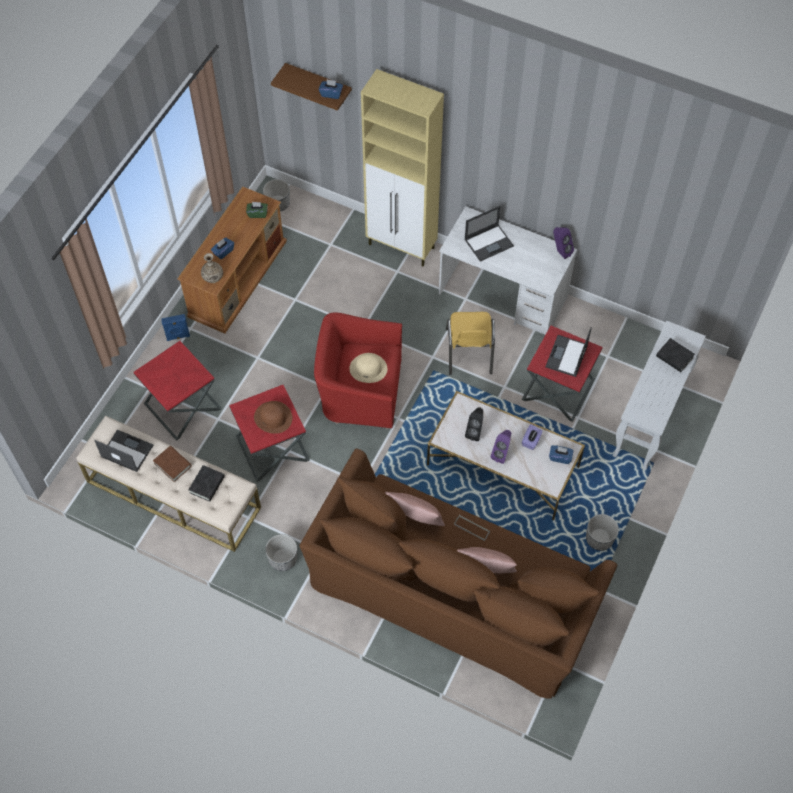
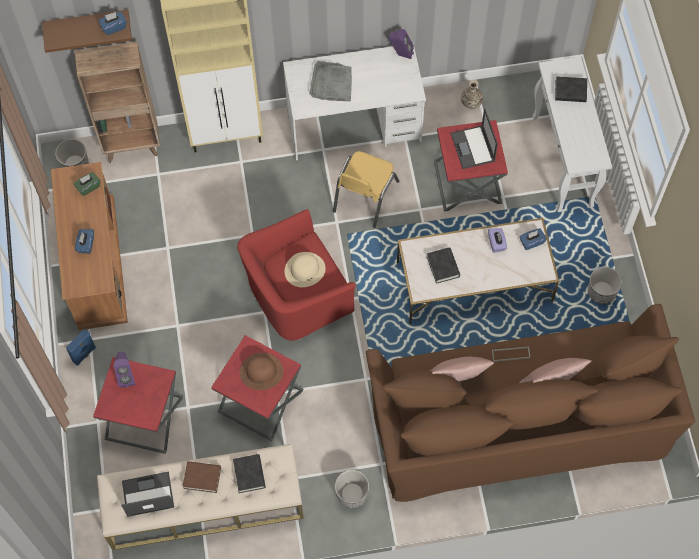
camera: 35 degrees left, 5 degrees up
vase [201,253,223,283] -> vase moved to [461,80,483,109]
yellow chair [446,312,495,375] -> yellow chair turned 60 degrees clockwise [333,151,400,228]
laptop [464,206,514,262] -> grey tray [309,61,352,101]
black speaker [465,407,483,441] -> black book [427,247,460,284]
purple speaker [491,430,511,464] -> purple speaker moved to [114,352,135,388]
none -> brown bookcase [75,41,160,163]

